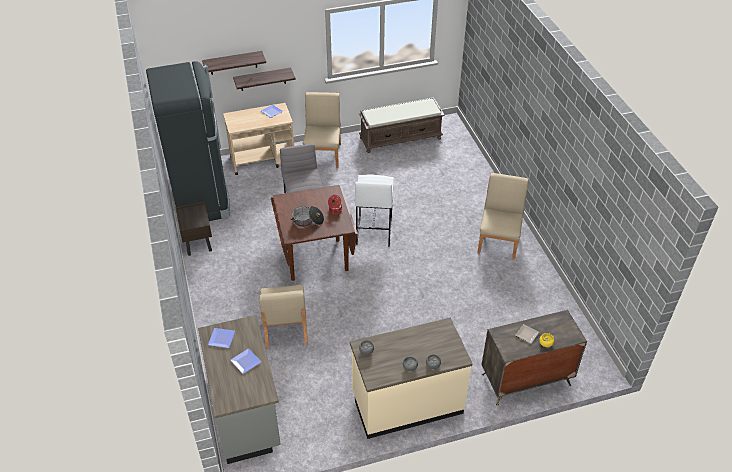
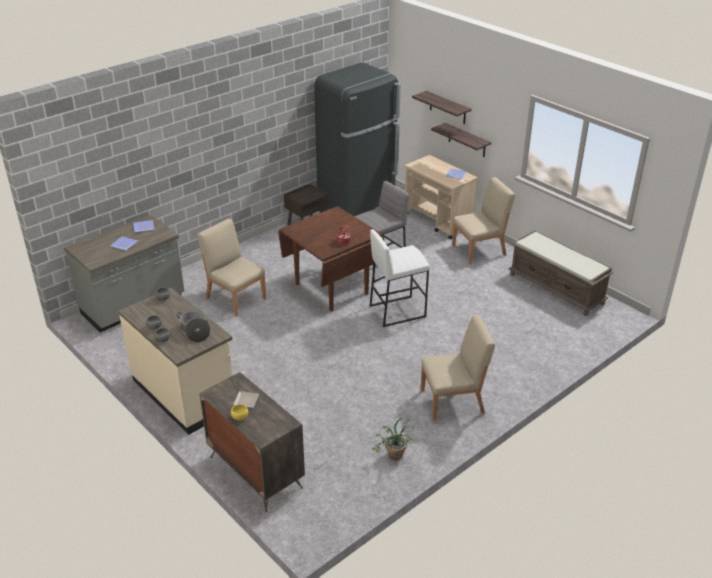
camera: 65 degrees right, 10 degrees down
beige chair [259,285,308,349] -> beige chair turned 75 degrees clockwise [197,218,266,316]
cooking pot [290,206,324,227] -> cooking pot moved to [176,310,210,343]
none -> potted plant [372,418,415,460]

